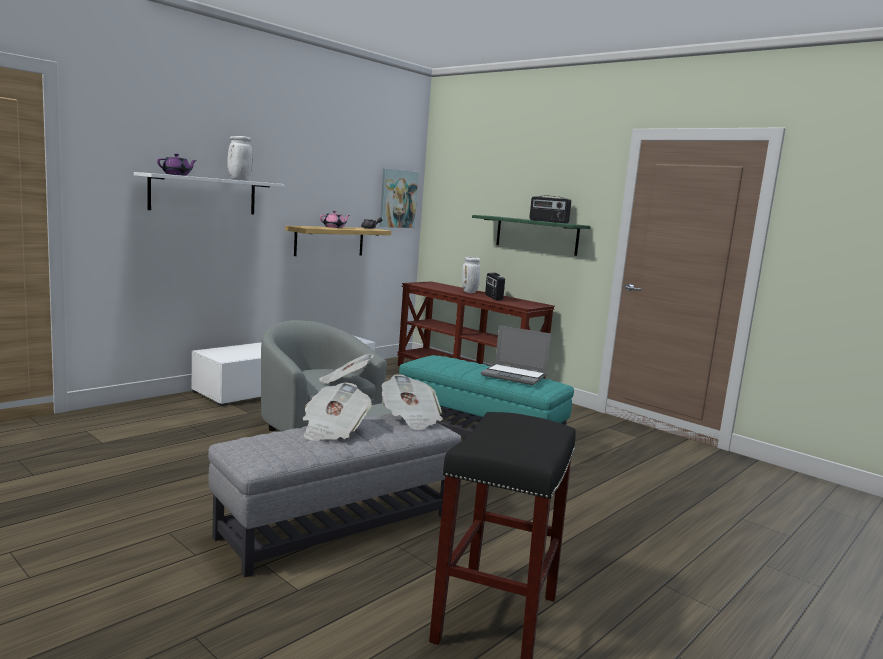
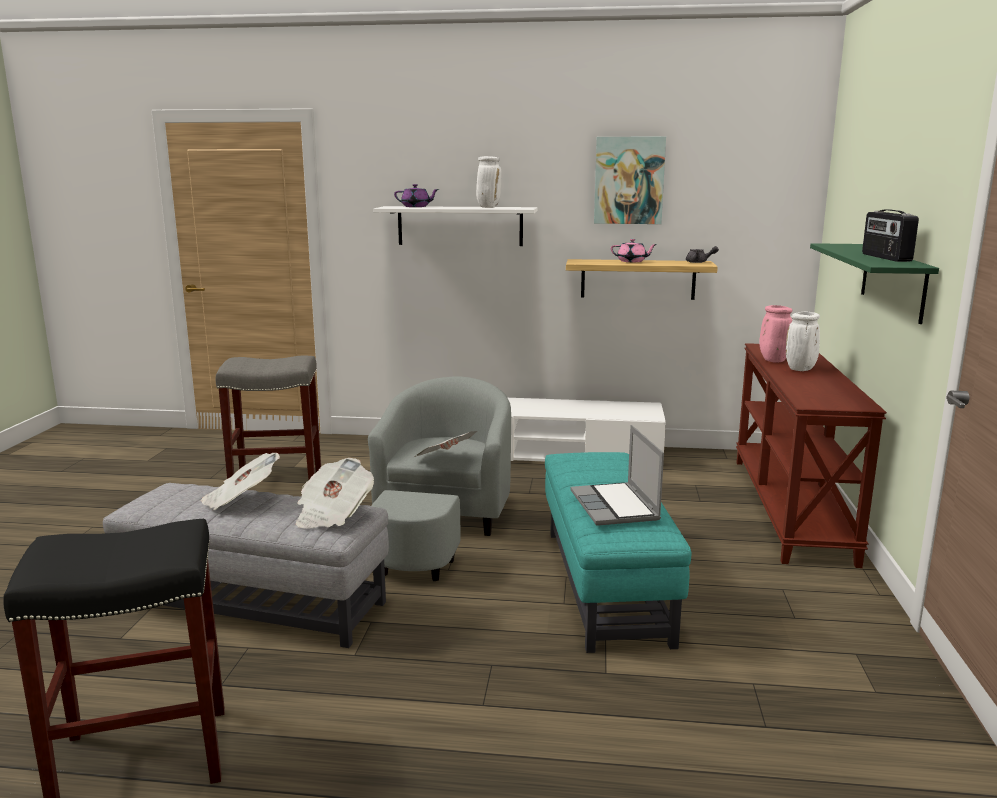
camera: 55 degrees right, 5 degrees up
picture [379,168,419,228] -> picture moved to [594,137,666,224]
radio [485,273,505,301] -> none
none -> grey stool [216,356,321,480]
none -> pink vase [759,305,792,363]

